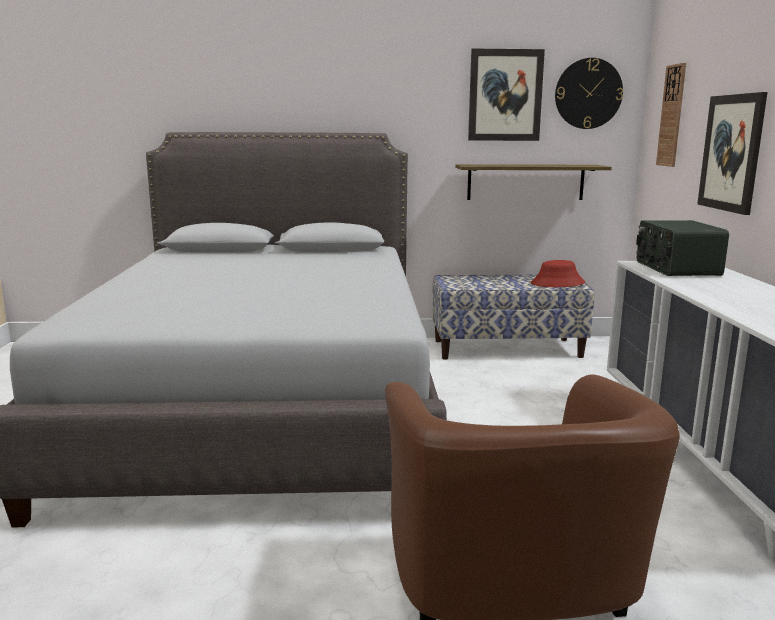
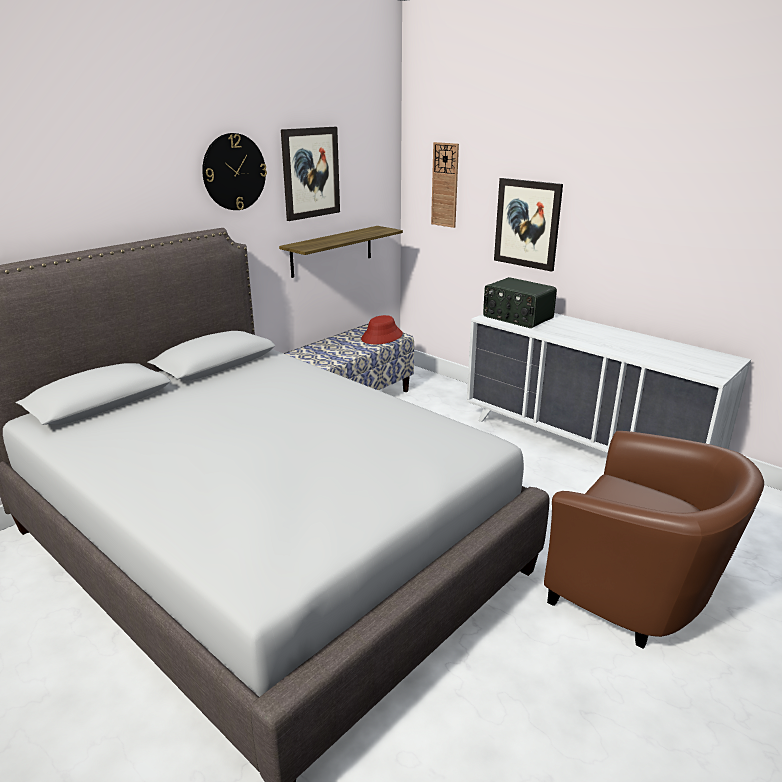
camera: 45 degrees left, 10 degrees up
wall clock [555,58,623,129] -> wall clock moved to [202,133,267,210]

